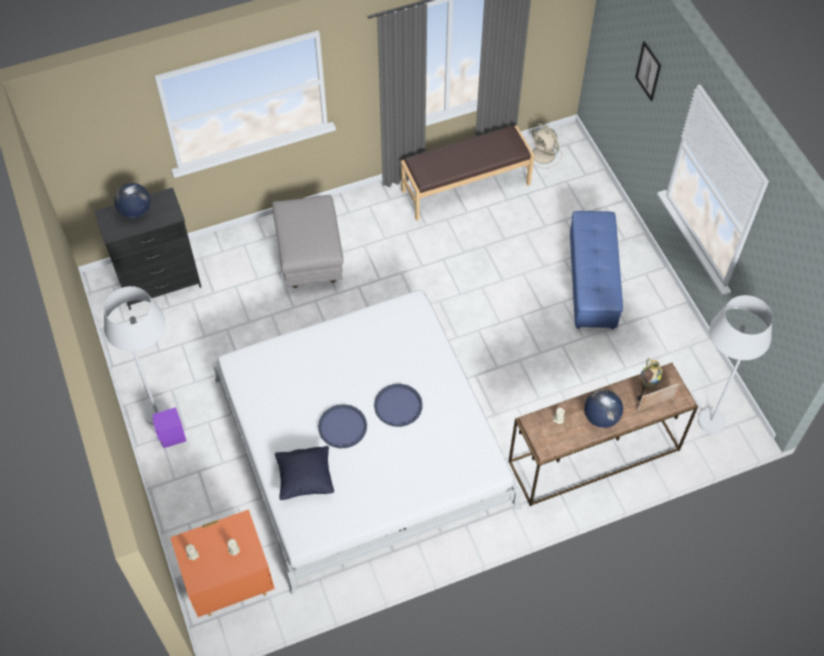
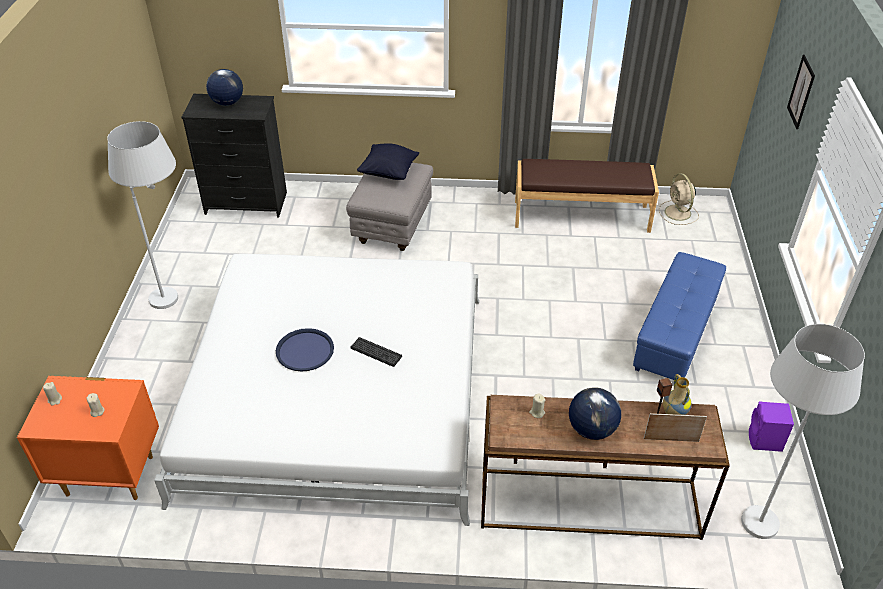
camera: 25 degrees right, 15 degrees down
purple speaker [153,407,186,448] -> purple speaker moved to [749,401,794,452]
black pillow [275,446,334,500] -> black pillow moved to [357,143,419,180]
blue tray [374,384,423,427] -> keyboard [351,337,402,367]

